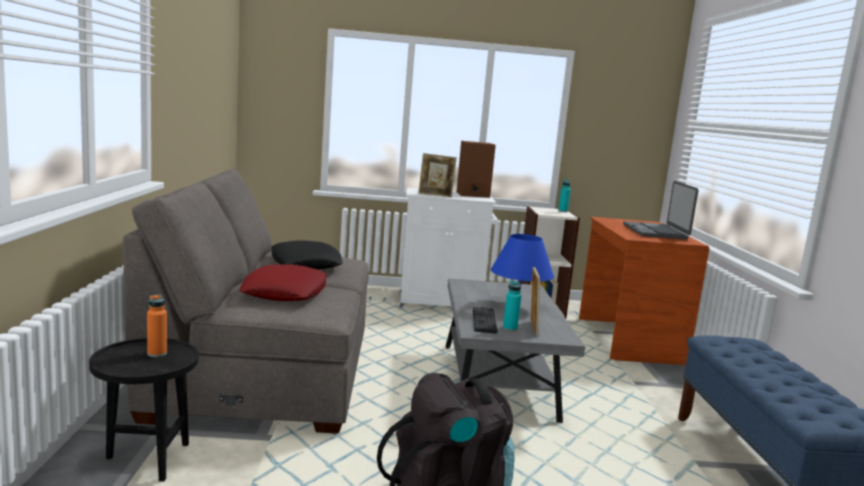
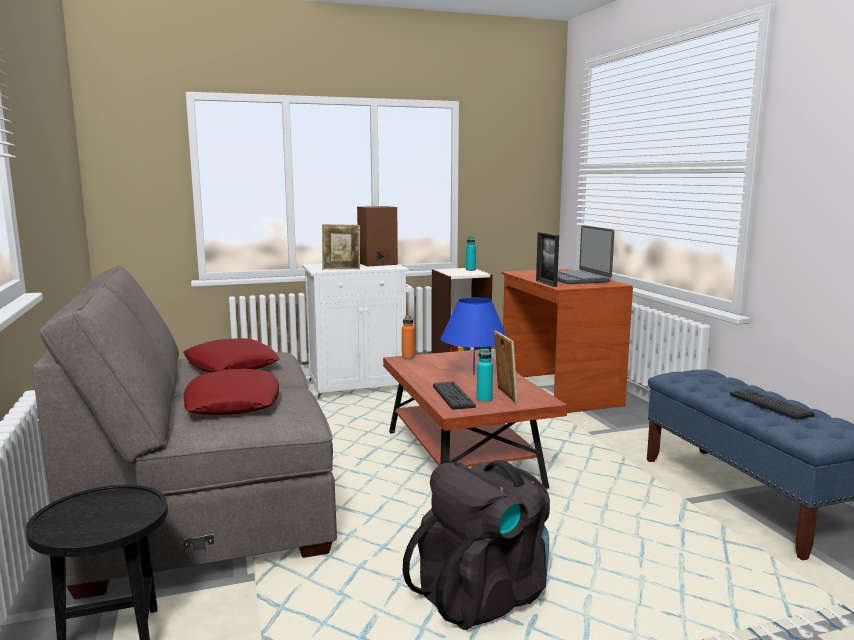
camera: 15 degrees left, 0 degrees up
orange bottle [147,294,167,357] -> orange bottle moved to [402,315,415,359]
black pillow [272,240,342,270] -> red pillow [183,338,280,373]
grey coffee table [445,279,585,423] -> brown coffee table [383,350,567,489]
none -> picture frame [536,232,559,287]
none -> keyboard [730,389,815,420]

